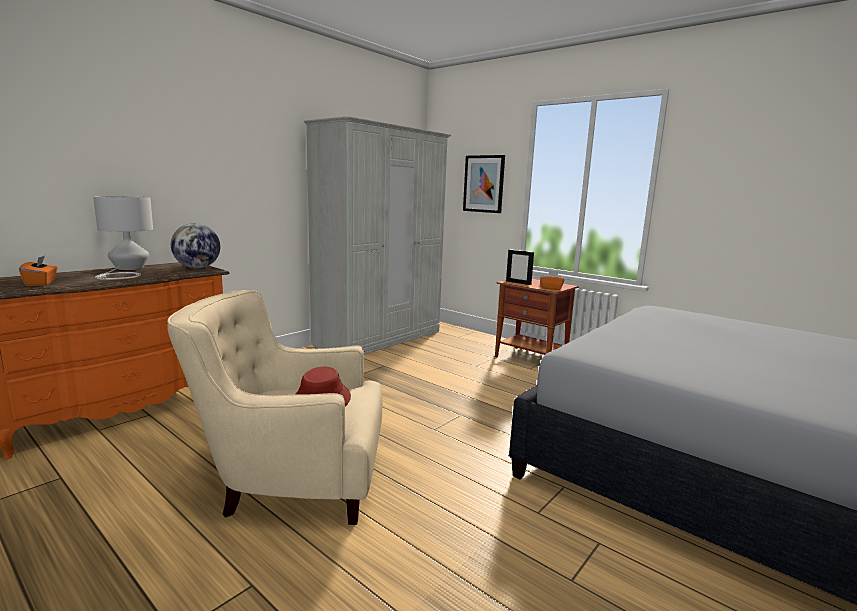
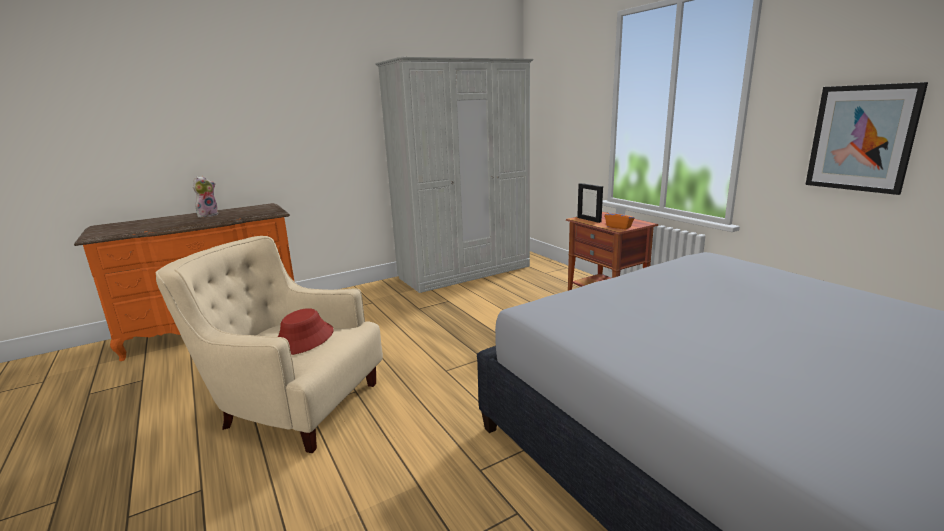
camera: 20 degrees right, 5 degrees up
orange tissue box [19,256,57,286] -> none
grey table lamp [93,196,153,280] -> plush toy [193,176,218,218]
globe [171,223,220,268] -> none
picture [463,155,505,213] -> picture moved to [805,82,928,195]

